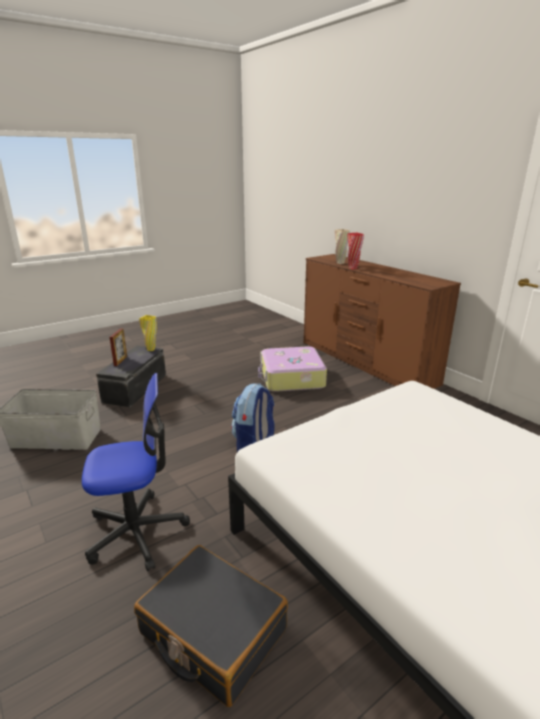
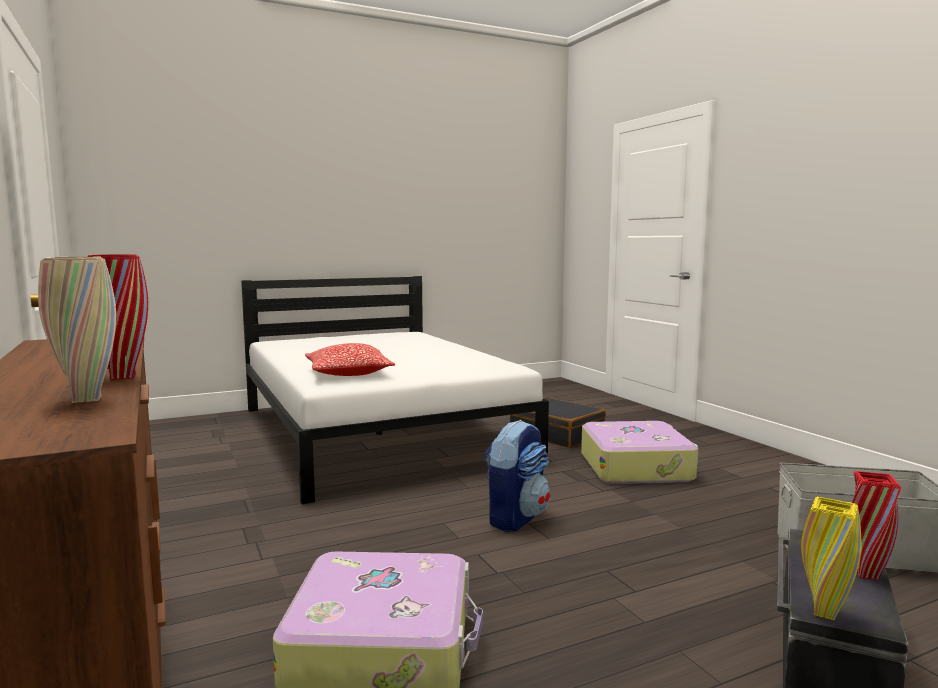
camera: 170 degrees left, 15 degrees down
office chair [82,373,190,571] -> suitcase [581,421,699,484]
picture frame [110,328,127,366] -> red vase [852,471,901,580]
none -> pillow [305,343,395,376]

